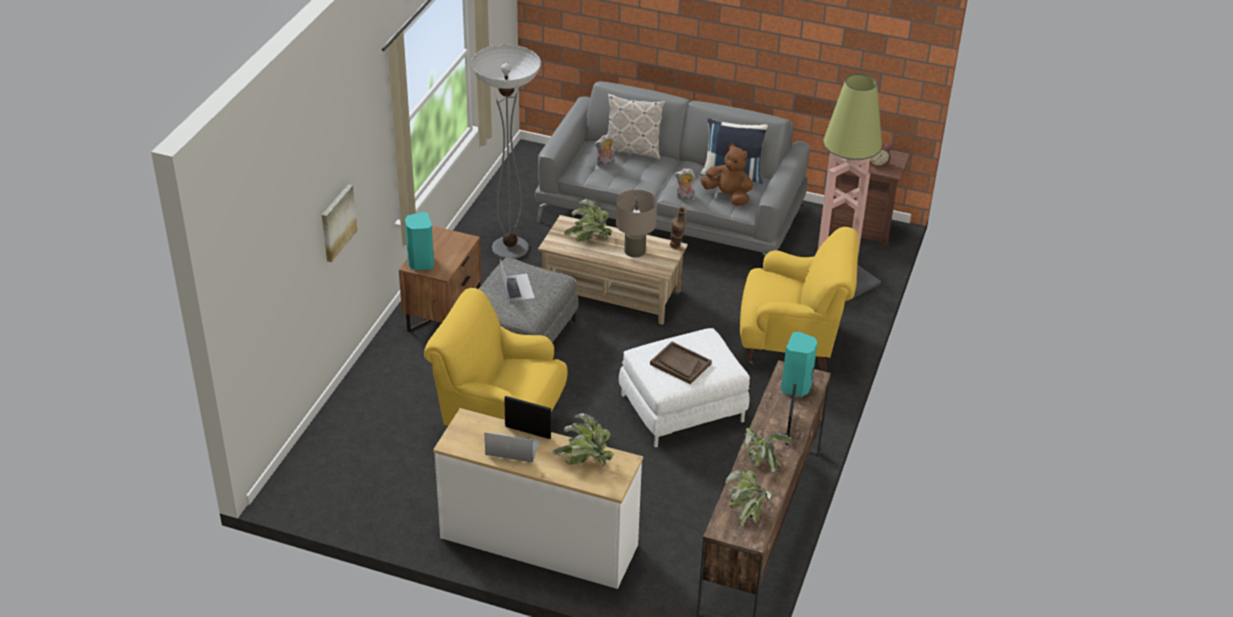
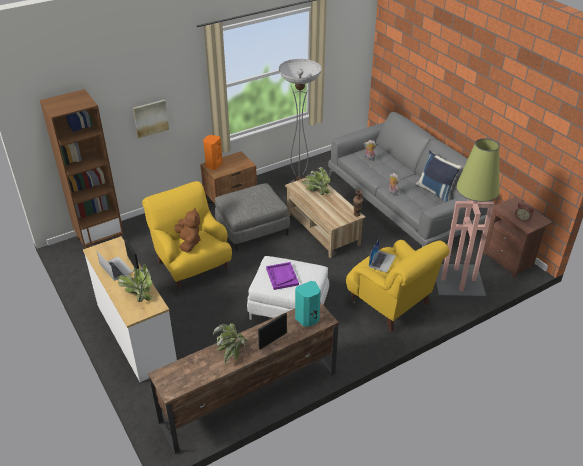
camera: 40 degrees right, 0 degrees up
turquoise speaker [405,212,434,270] -> orange speaker [203,135,223,170]
laptop [500,259,535,302] -> laptop moved to [369,237,396,273]
pillow [607,94,666,160] -> none
beige table lamp [616,190,657,257] -> none
brown tray [650,342,712,384] -> purple tray [266,262,299,290]
brown plush toy [700,144,753,206] -> brown plush toy moved to [175,208,201,252]
potted plant [725,469,773,526] -> none
none -> brown bookcase [40,89,124,248]

